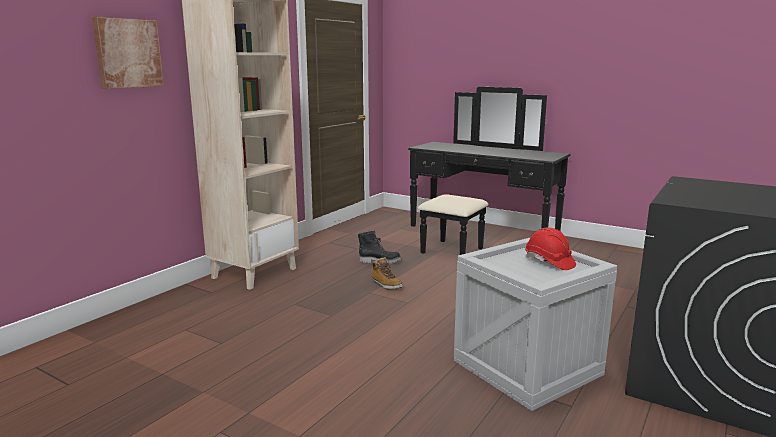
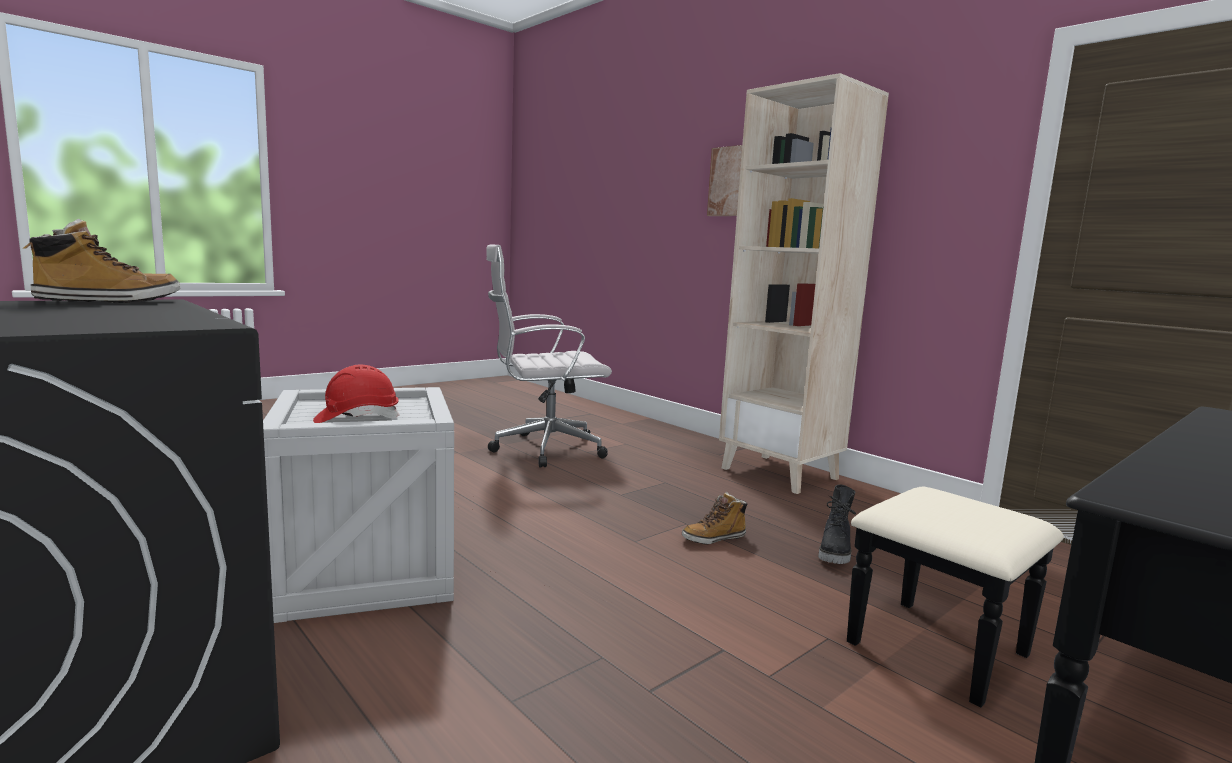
camera: 105 degrees right, 5 degrees down
none -> boot [23,219,180,303]
none -> white office chair [486,245,612,468]

